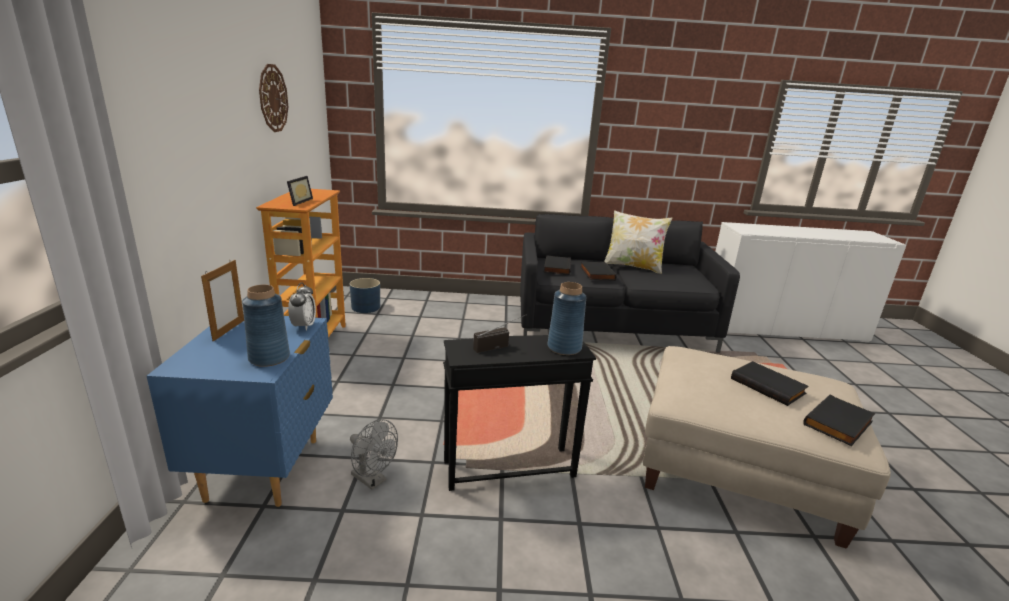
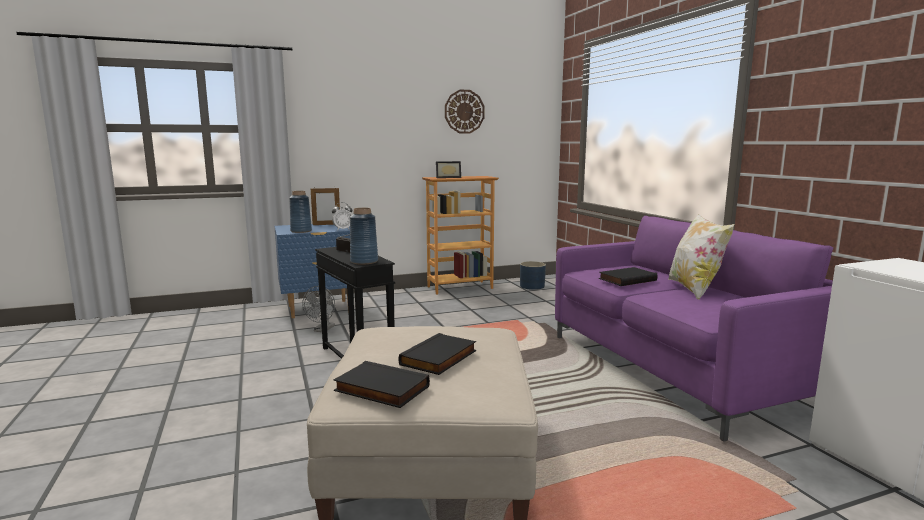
camera: 70 degrees right, 10 degrees down
black sofa [520,214,740,353] -> purple sofa [555,216,833,442]
black book [544,255,571,275] -> none

